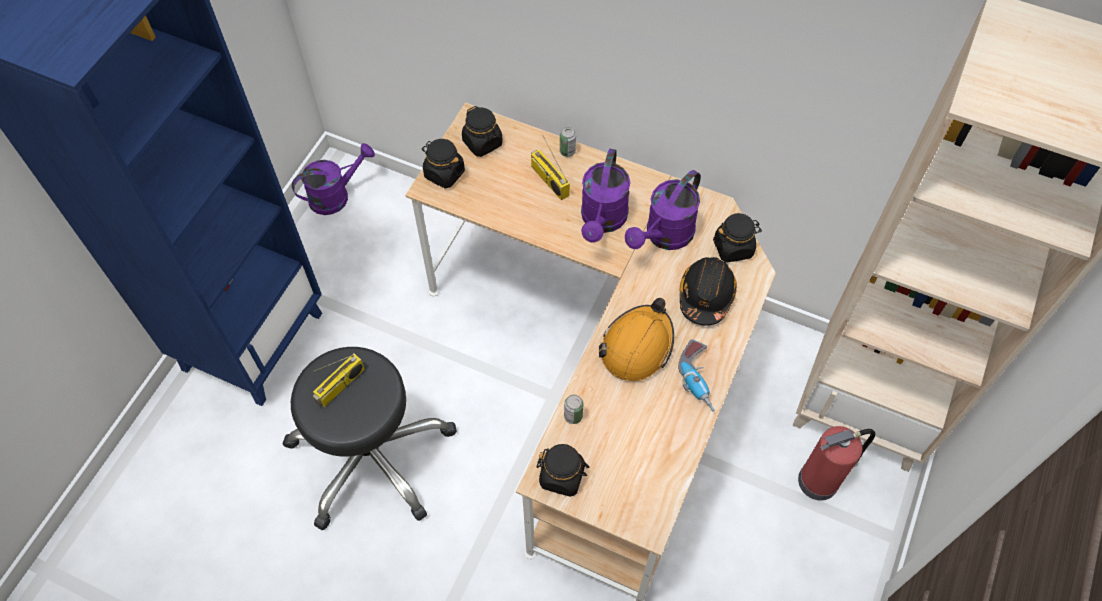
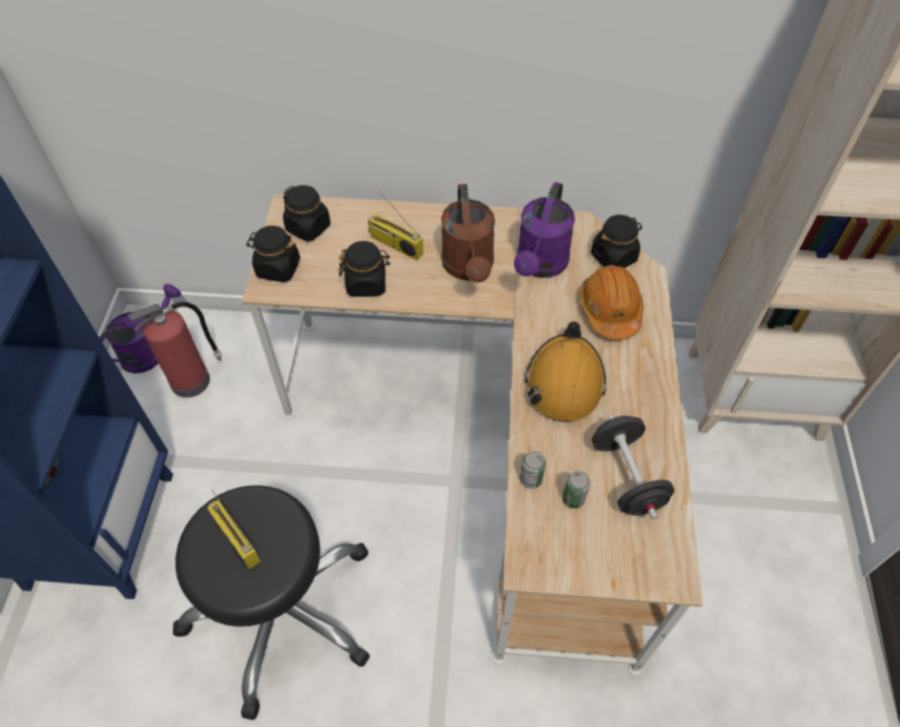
camera: 20 degrees left, 5 degrees down
radio [313,353,365,407] -> radio turned 120 degrees clockwise [208,490,261,570]
black jar [536,444,590,497] -> black jar moved to [339,241,390,297]
can [560,127,576,157] -> can moved to [562,471,590,509]
purple watering can [581,149,630,242] -> brown watering can [441,184,495,283]
power drill [678,339,715,411] -> none
black hard hat [680,257,737,326] -> orange hard hat [580,265,644,340]
fire extinguisher [798,426,875,500] -> fire extinguisher moved to [127,302,222,398]
none -> black dumbbell [592,414,675,519]

